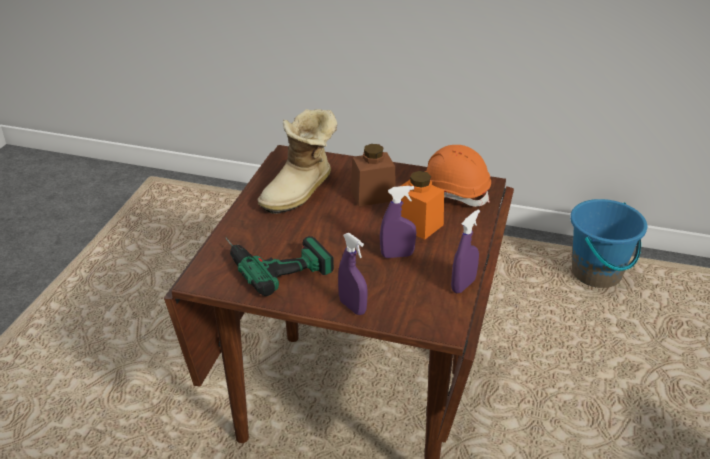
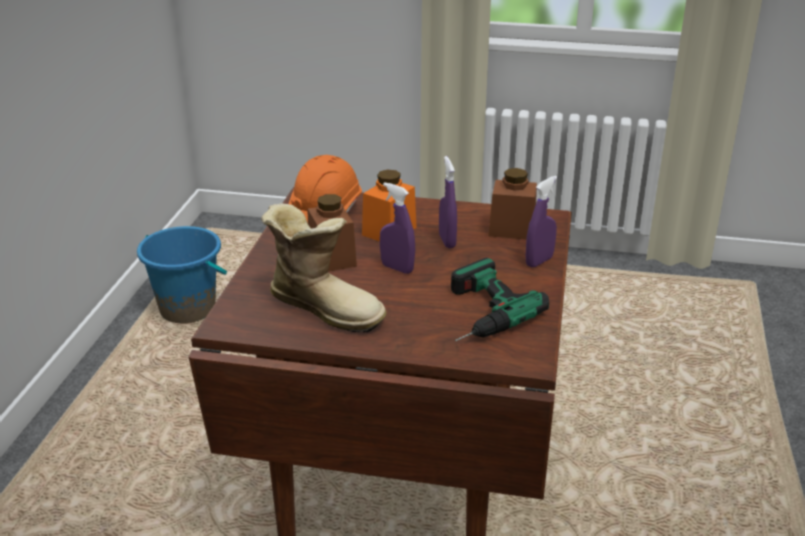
camera: 95 degrees left, 5 degrees down
purple spray bottle [451,209,480,293] -> purple spray bottle moved to [380,182,415,274]
none -> brown jar [488,168,537,239]

